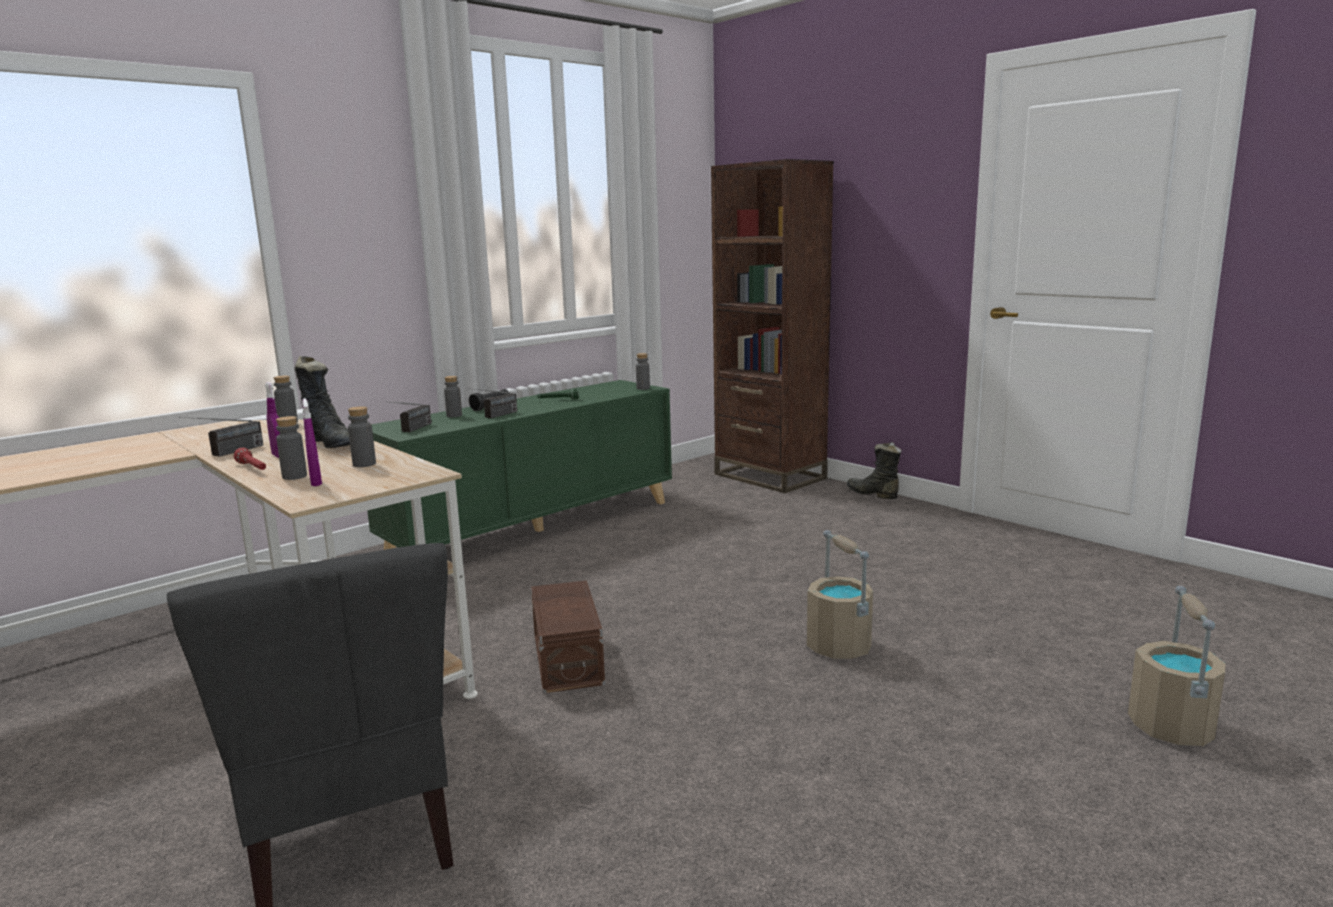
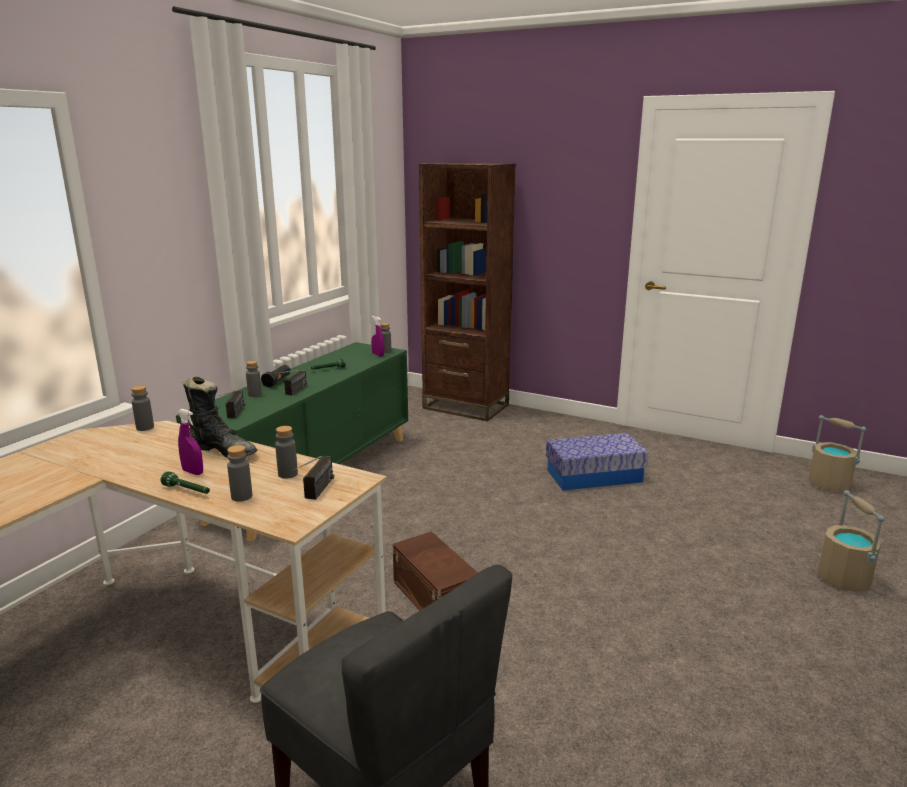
camera: 20 degrees left, 5 degrees up
radio [179,417,263,457] -> radio moved to [291,456,334,500]
red flashlight [234,448,266,470] -> green flashlight [160,471,210,494]
purple spray bottle [302,398,322,486] -> purple spray bottle moved to [371,316,384,357]
beige bucket [807,530,873,659] -> beige bucket moved to [809,415,866,491]
black boot [847,442,902,499] -> none
none -> storage box [546,433,648,490]

